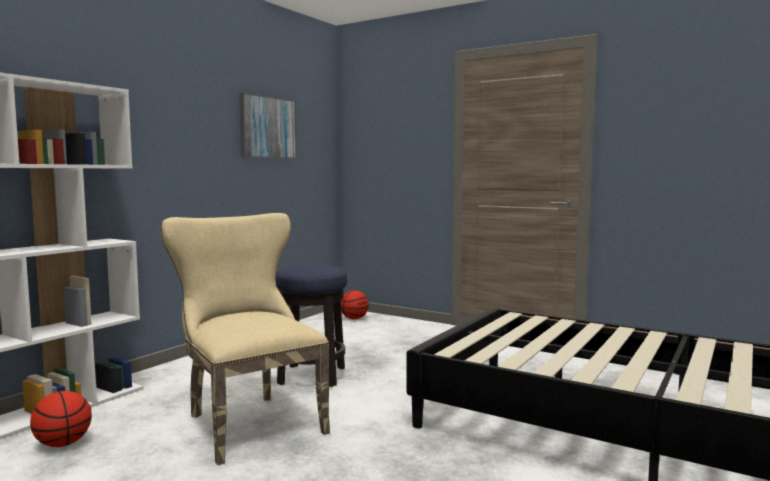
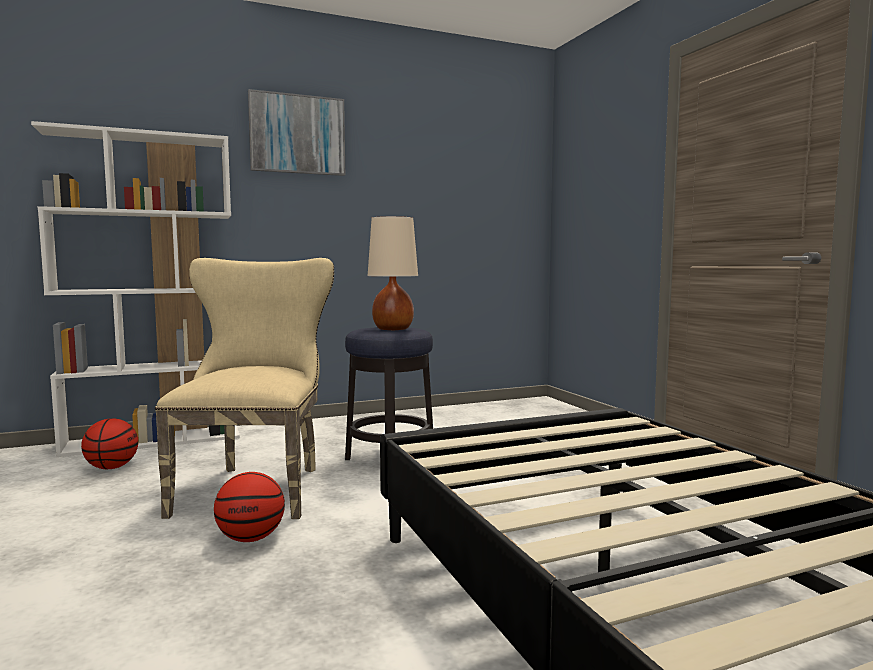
camera: 35 degrees right, 0 degrees up
picture [239,93,297,159] -> picture moved to [248,89,345,176]
basketball [341,290,369,319] -> basketball moved to [214,472,285,542]
none -> beige table lamp [368,216,418,330]

